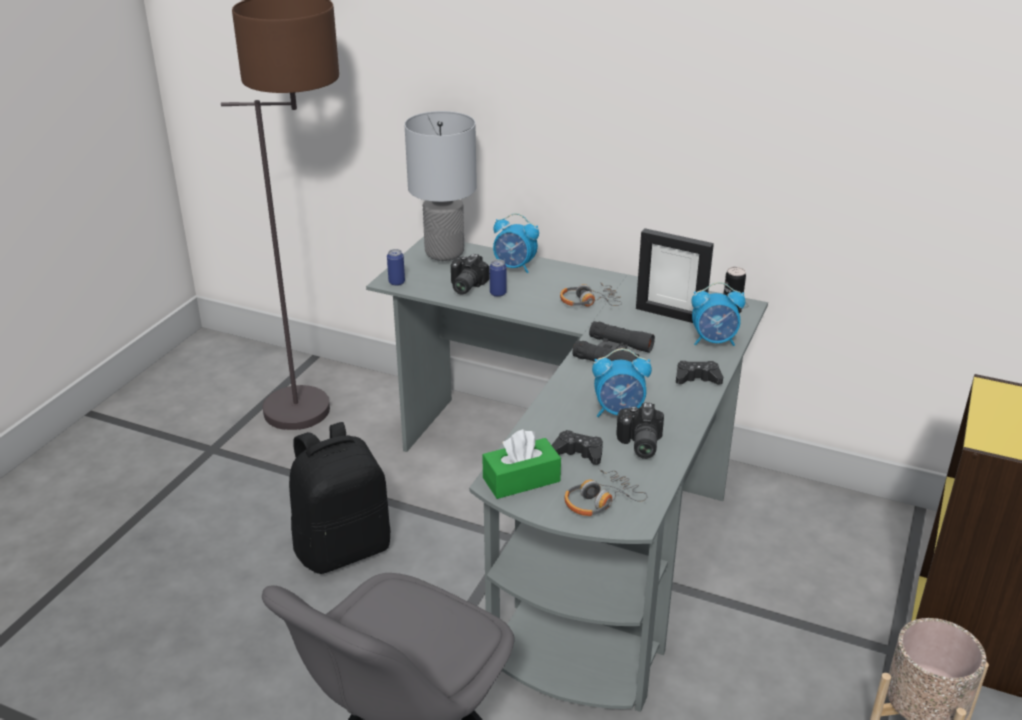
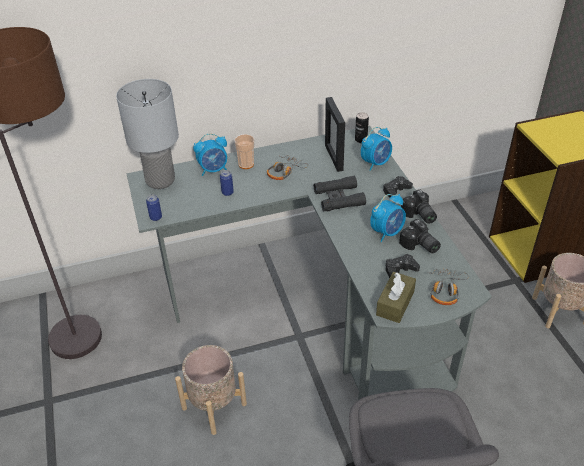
camera: 40 degrees left, 10 degrees up
black backpack [289,422,391,574] -> beige planter [175,345,247,435]
camera [451,254,489,295] -> camera moved to [401,190,437,224]
green tissue box [482,429,561,499] -> brown tissue box [376,272,416,323]
picture frame [636,228,714,323] -> picture frame turned 90 degrees clockwise [325,97,345,172]
none -> cup [234,134,254,169]

